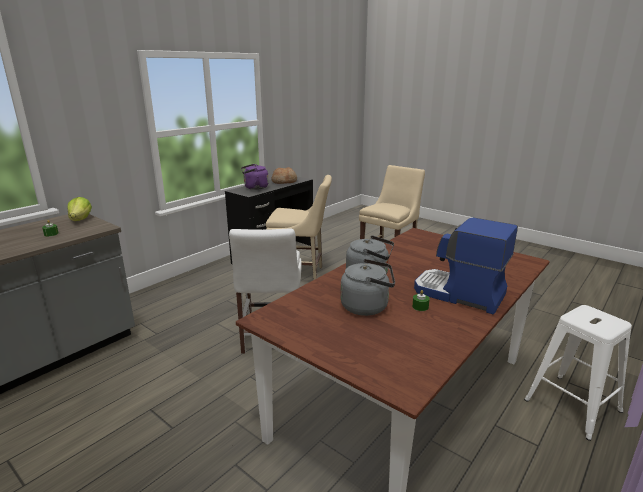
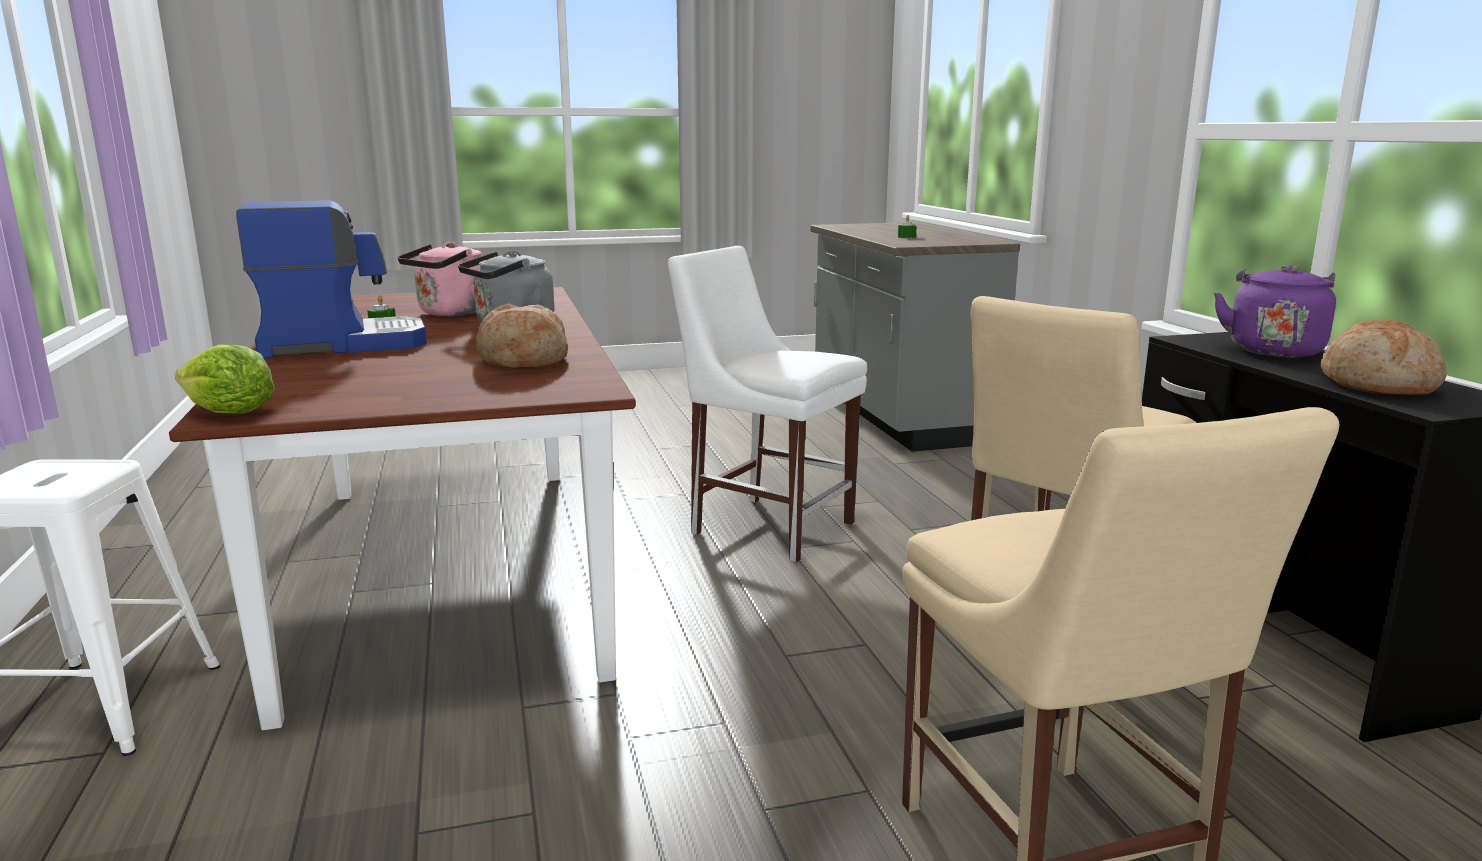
camera: 125 degrees right, 5 degrees down
lettuce [68,197,92,221] -> lettuce moved to [175,344,275,414]
grey kettle [340,259,395,316] -> pink kettle [398,242,482,316]
none -> bread [476,304,568,369]

